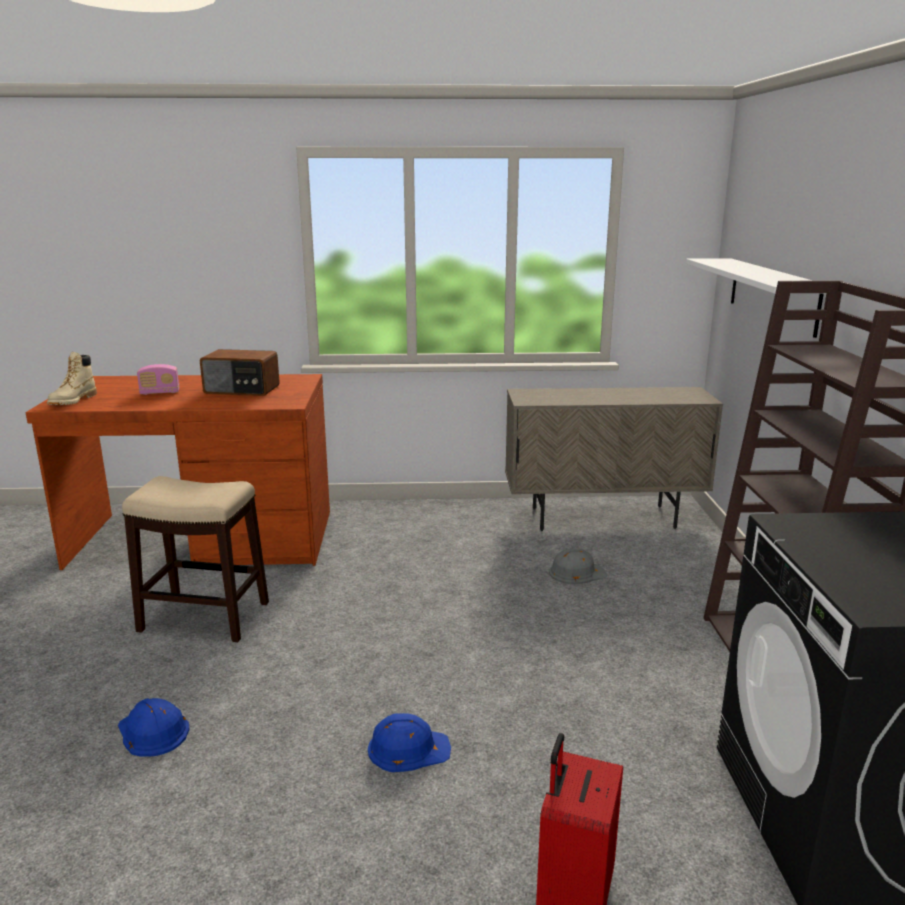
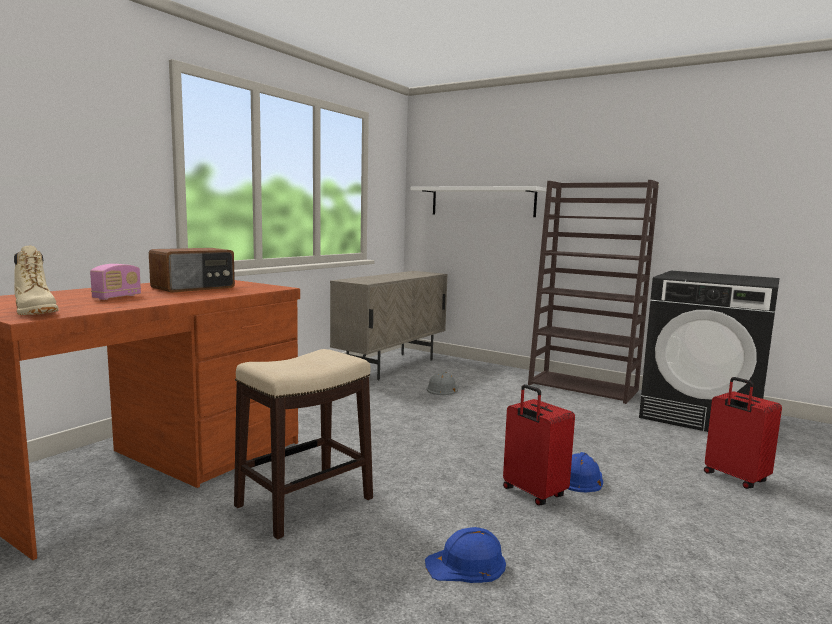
camera: 55 degrees left, 10 degrees down
none -> red suitcase [503,384,575,506]

